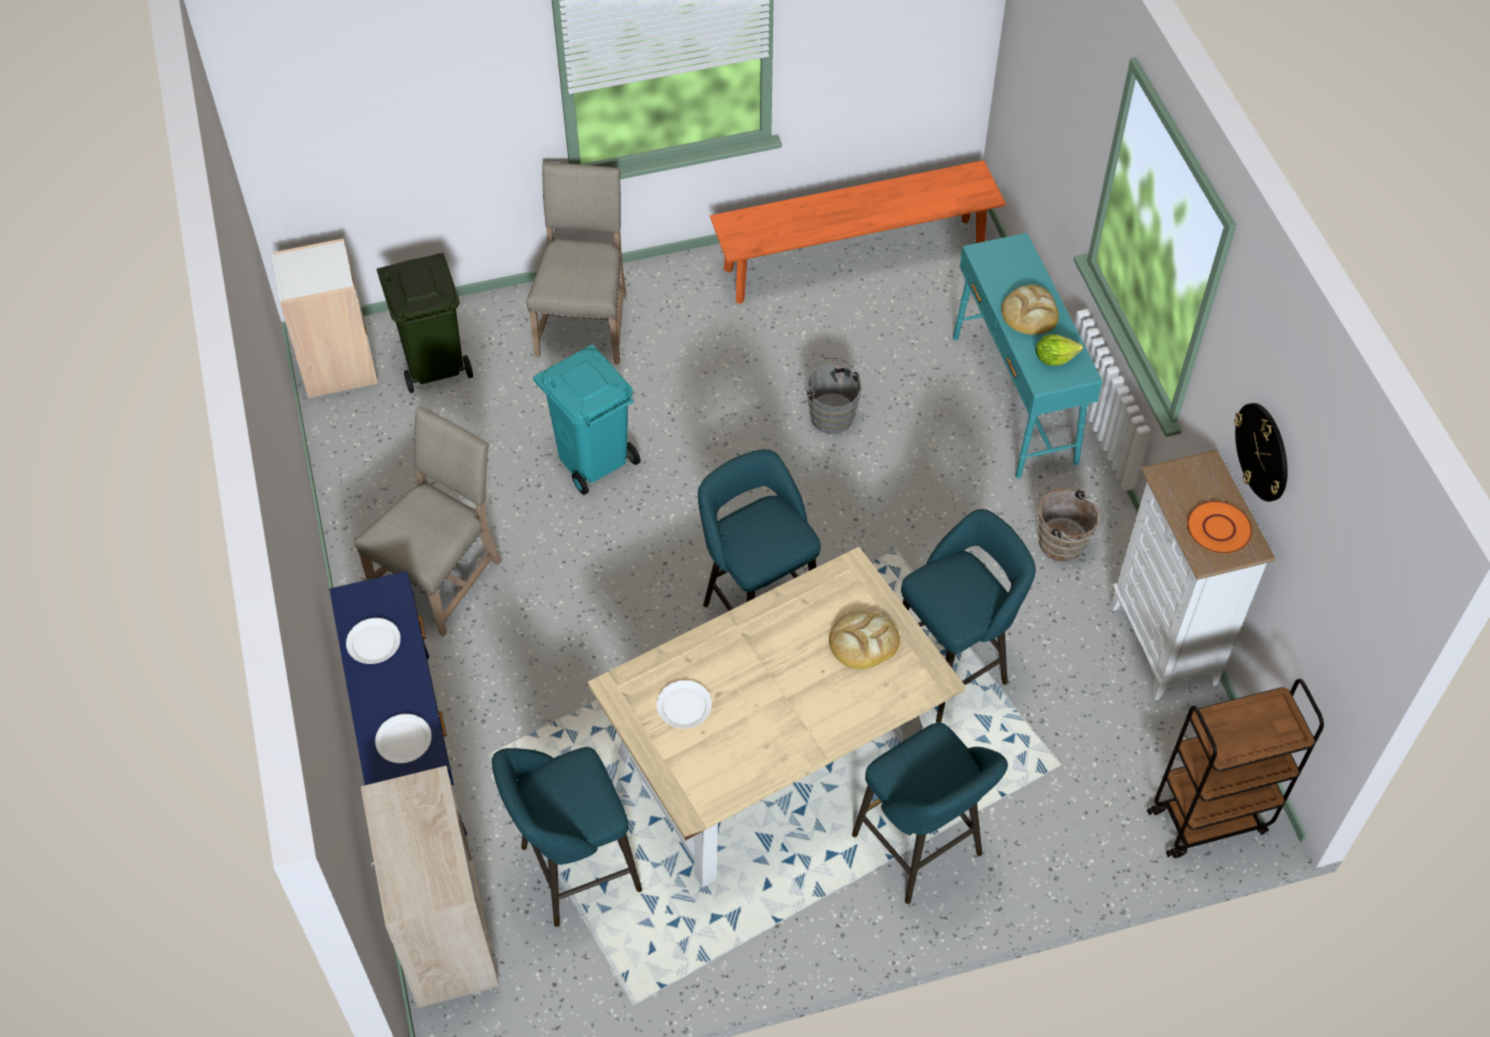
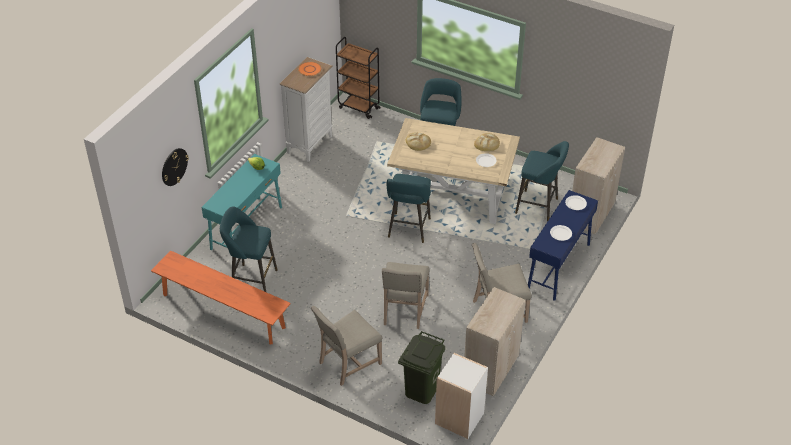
camera: 135 degrees left, 10 degrees down
turquoise trash can [533,344,641,495] -> beige chair [382,262,430,329]
grey bucket [803,357,862,434] -> none
turquoise stool [901,509,1036,723] -> turquoise stool moved to [220,206,278,292]
bread [1001,285,1059,335] -> bread moved to [474,133,500,151]
brown bucket [1038,489,1106,562] -> none
wall clock [1234,403,1288,502] -> wall clock moved to [162,148,189,186]
none -> beige cabinet [464,287,525,396]

